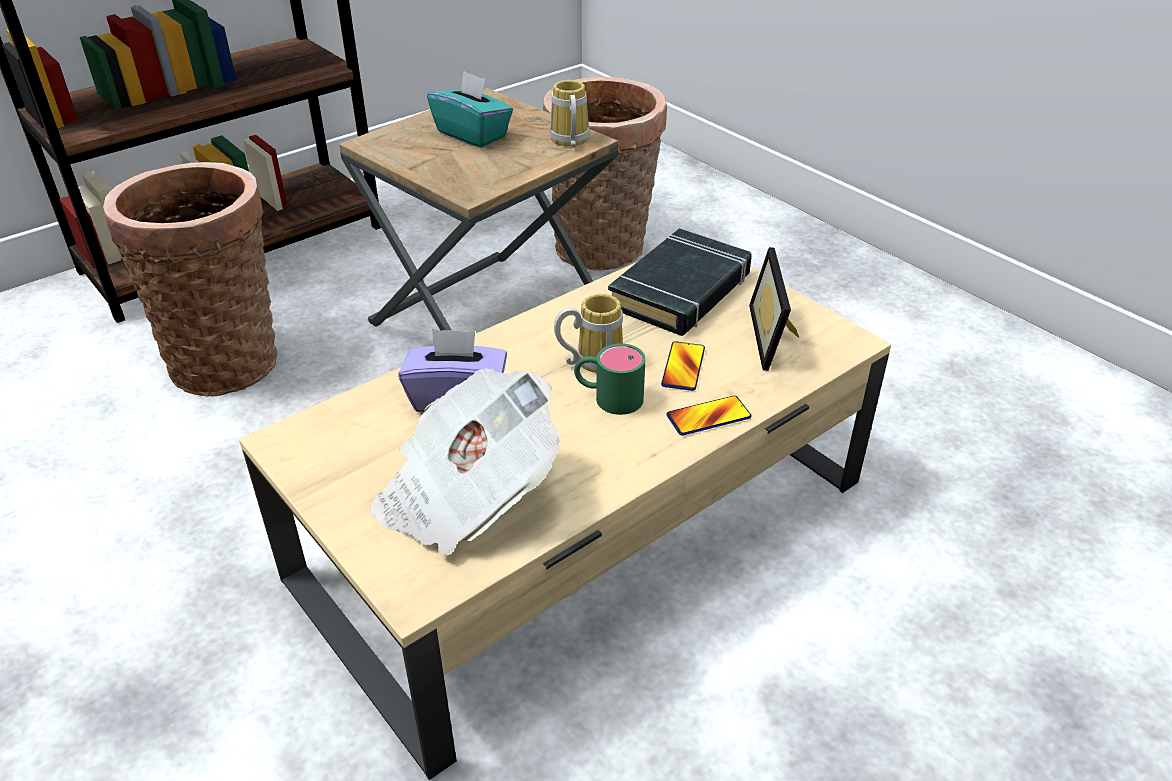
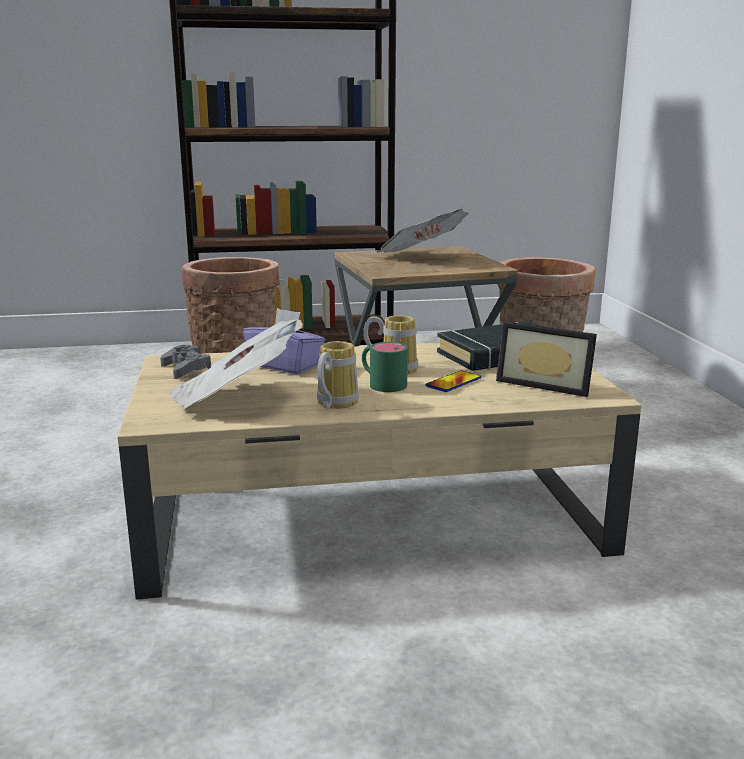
camera: 30 degrees right, 20 degrees down
turquoise tissue box [427,71,513,148] -> newspaper [377,209,468,253]
mug [550,80,589,147] -> mug moved to [317,341,359,409]
phone [667,396,751,436] -> none
picture frame [749,247,799,371] -> picture frame turned 90 degrees counterclockwise [496,321,597,397]
none -> grey game controller [160,345,211,379]

